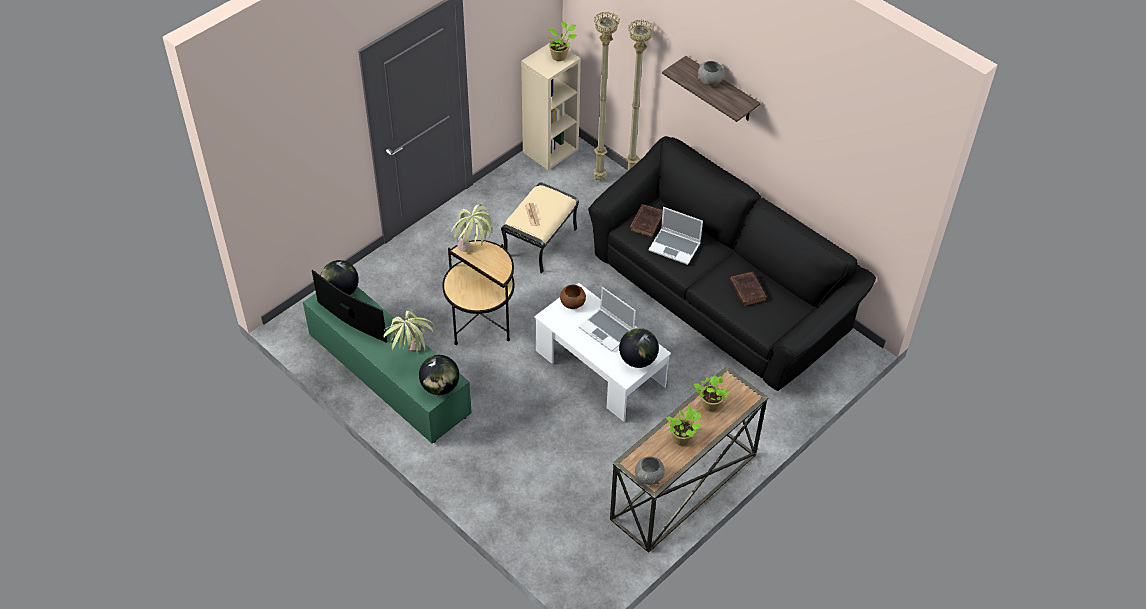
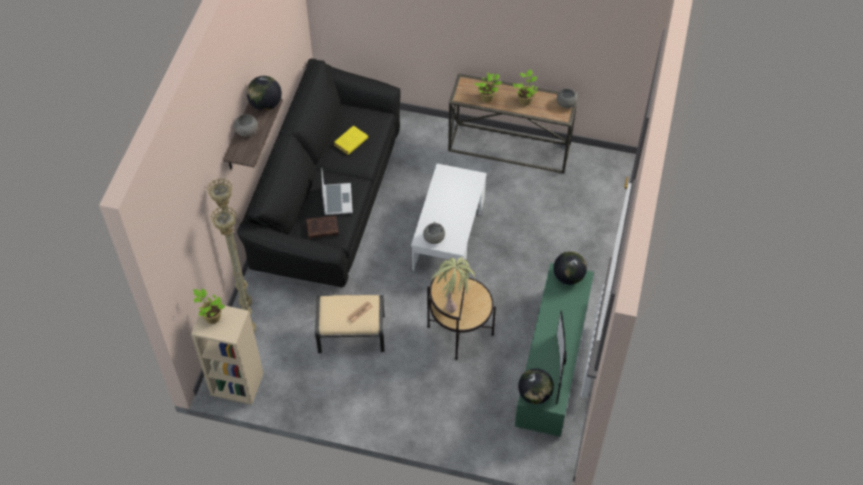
camera: 120 degrees left, 5 degrees up
potted plant [383,311,434,352] -> none
brown bowl [560,285,586,309] -> grey bowl [423,222,445,244]
laptop [579,287,636,352] -> none
globe [619,328,659,368] -> globe moved to [247,76,282,111]
brown book [730,271,766,306] -> yellow book [334,126,368,155]

